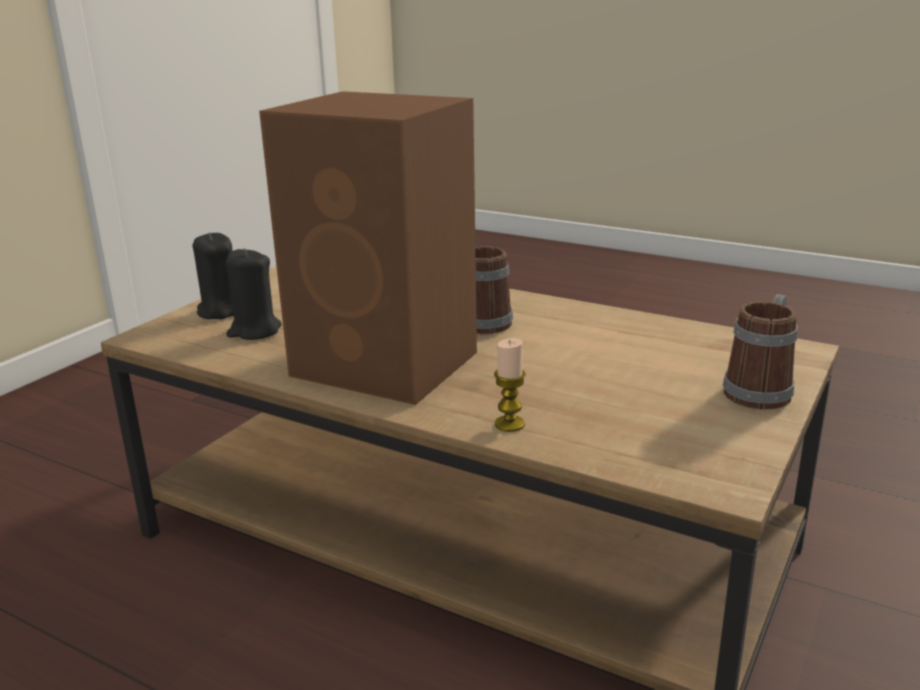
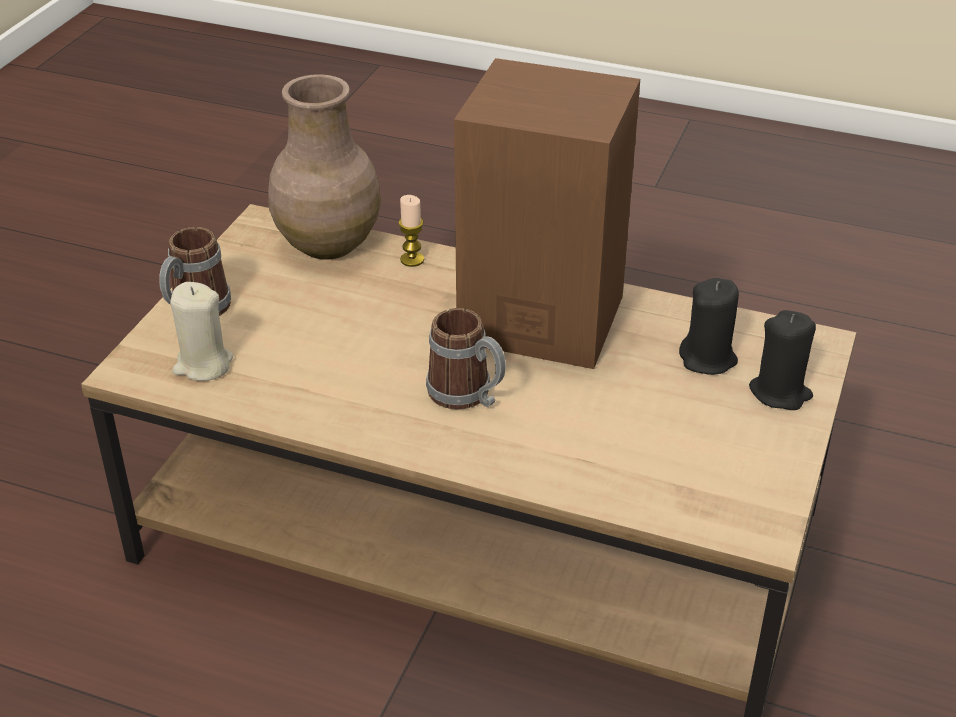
camera: 170 degrees right, 15 degrees up
none -> beige candle [170,282,233,381]
none -> brown vase [268,74,381,260]

